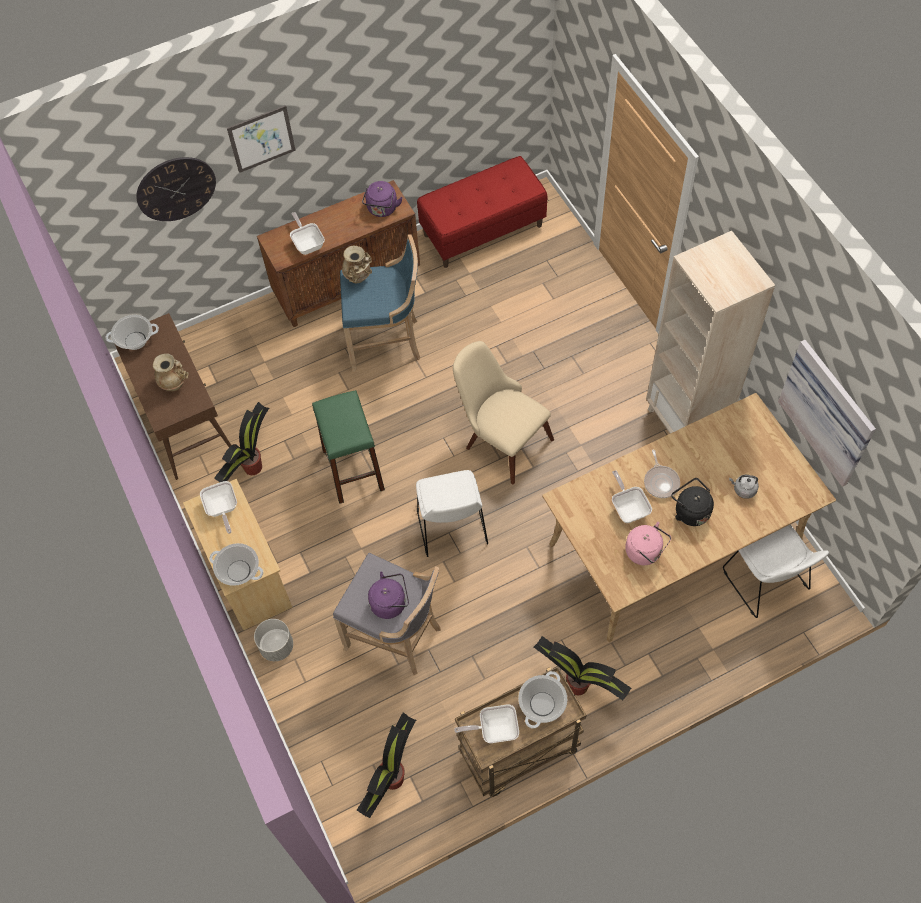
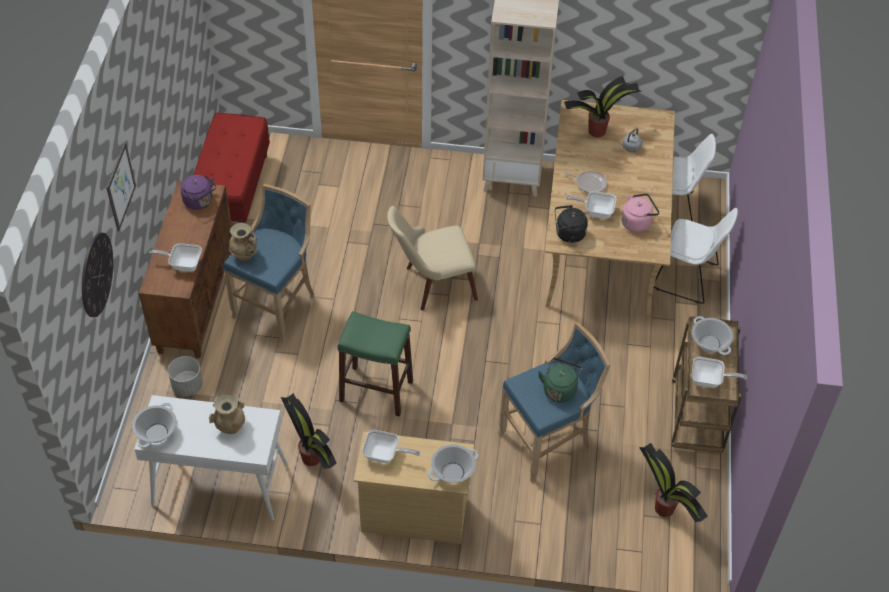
camera: 60 degrees left, 10 degrees down
brown console table [115,313,231,480] -> white console table [134,395,287,521]
grey planter [254,619,293,661] -> grey planter moved to [168,356,203,396]
grey stool [333,553,441,675] -> blue stool [498,323,611,483]
purple kettle [368,571,409,619] -> green kettle [538,358,582,402]
white chair [416,470,488,557] -> white chair moved to [654,208,738,304]
frying pan [454,704,519,743] -> frying pan turned 105 degrees counterclockwise [692,357,747,388]
potted plant [534,636,631,701] -> potted plant moved to [564,76,641,137]
black kettle [671,478,714,526] -> black kettle moved to [555,205,588,243]
picture [778,340,876,487] -> none

